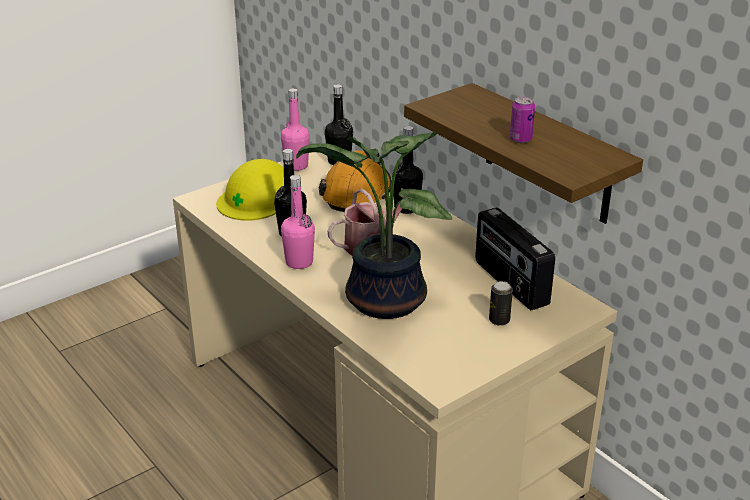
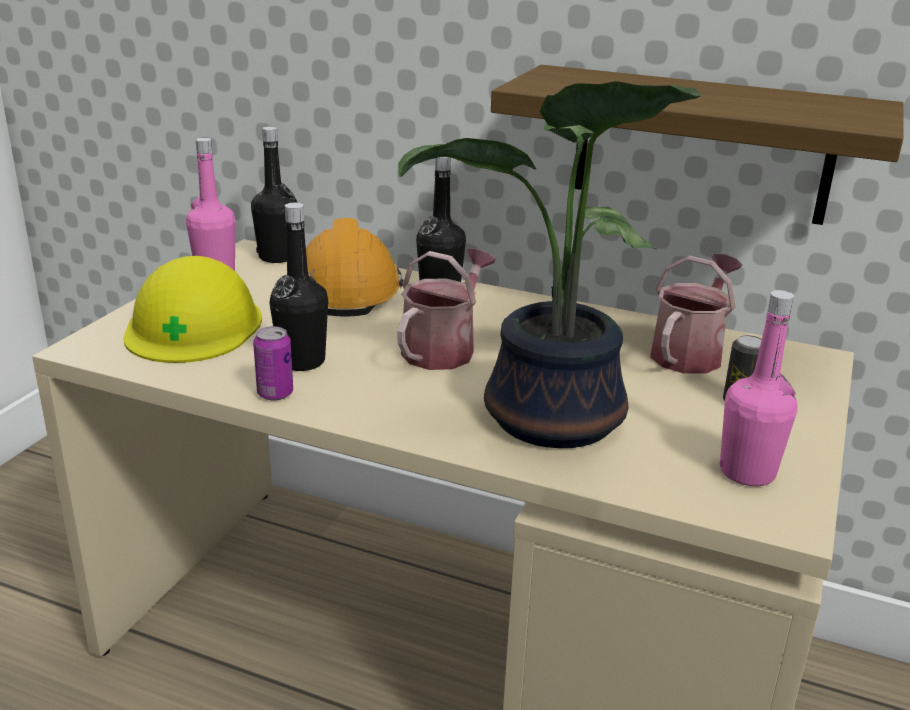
camera: 30 degrees left, 5 degrees down
pink bottle [281,175,315,269] -> pink bottle moved to [720,290,798,486]
radio [475,207,555,310] -> watering can [650,254,742,374]
can [510,97,535,143] -> can moved to [253,326,293,400]

